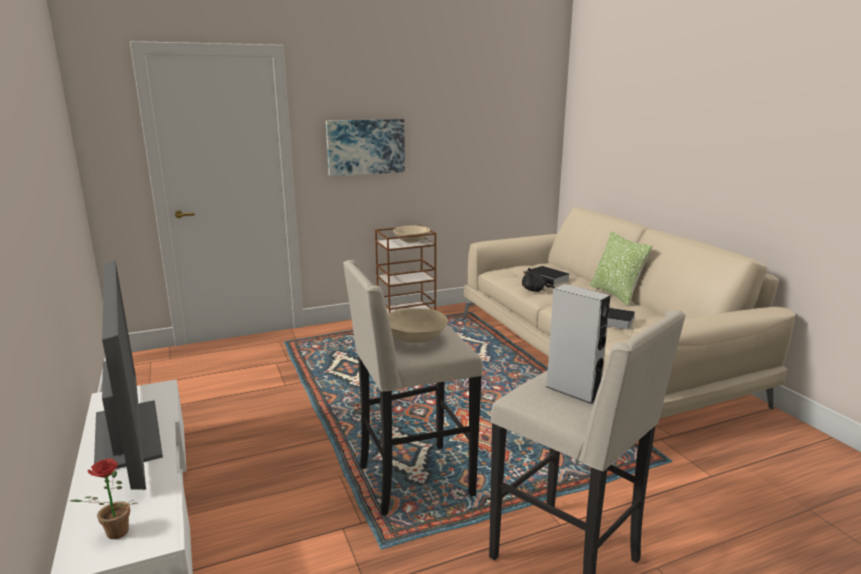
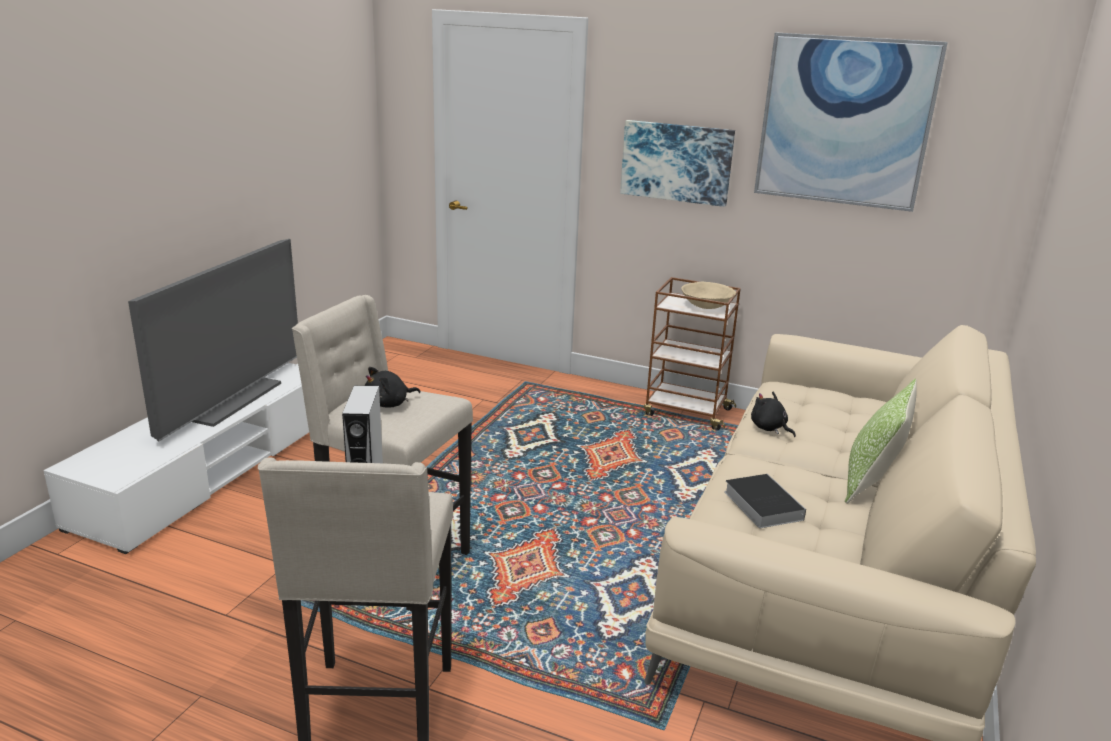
camera: 45 degrees right, 5 degrees up
potted plant [70,459,137,539] -> none
beige bowl [388,308,448,343] -> black plush toy [365,367,420,408]
book [526,266,570,286] -> none
none -> picture [754,33,948,212]

